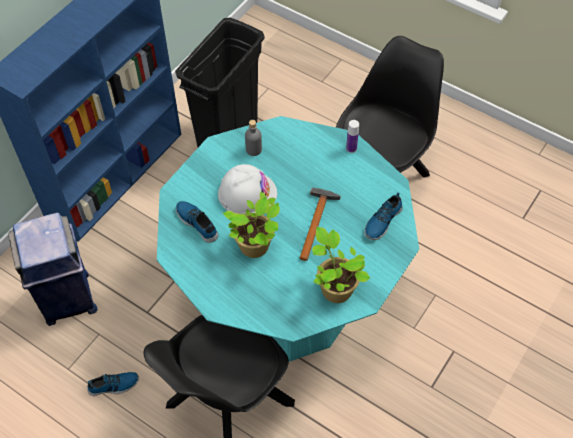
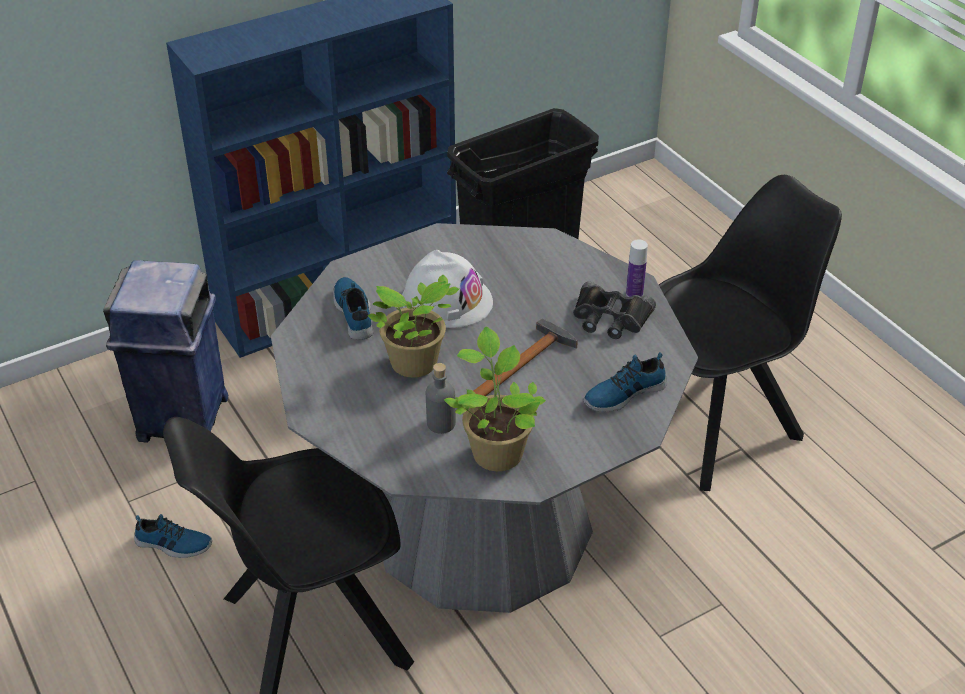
camera: 25 degrees right, 15 degrees down
turquoise dining table [157,116,419,361] -> grey dining table [271,223,698,613]
grey bottle [245,120,262,156] -> grey bottle moved to [426,363,456,434]
none -> black binoculars [573,282,656,339]

